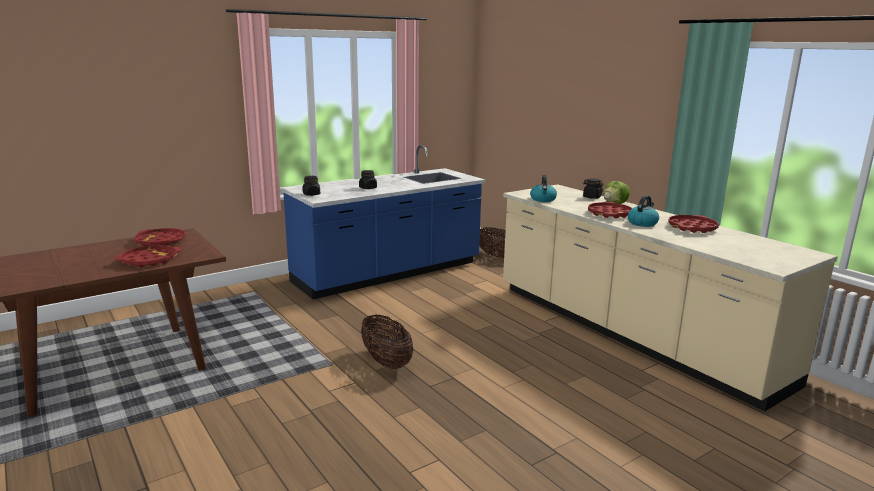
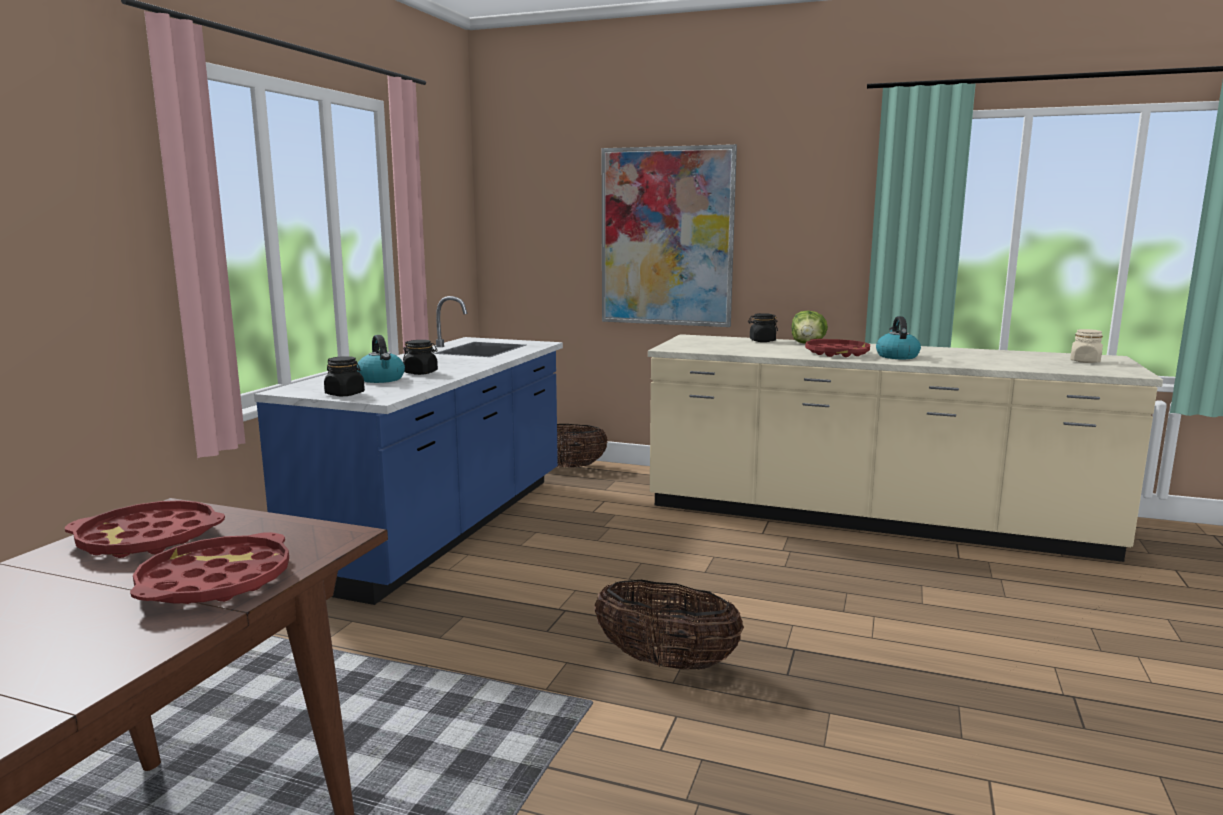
camera: 35 degrees left, 5 degrees down
kettle [530,175,557,202] -> kettle moved to [357,335,405,383]
red tray [668,215,719,233] -> none
none -> picture [602,144,737,327]
none -> beige jar [1070,329,1103,363]

